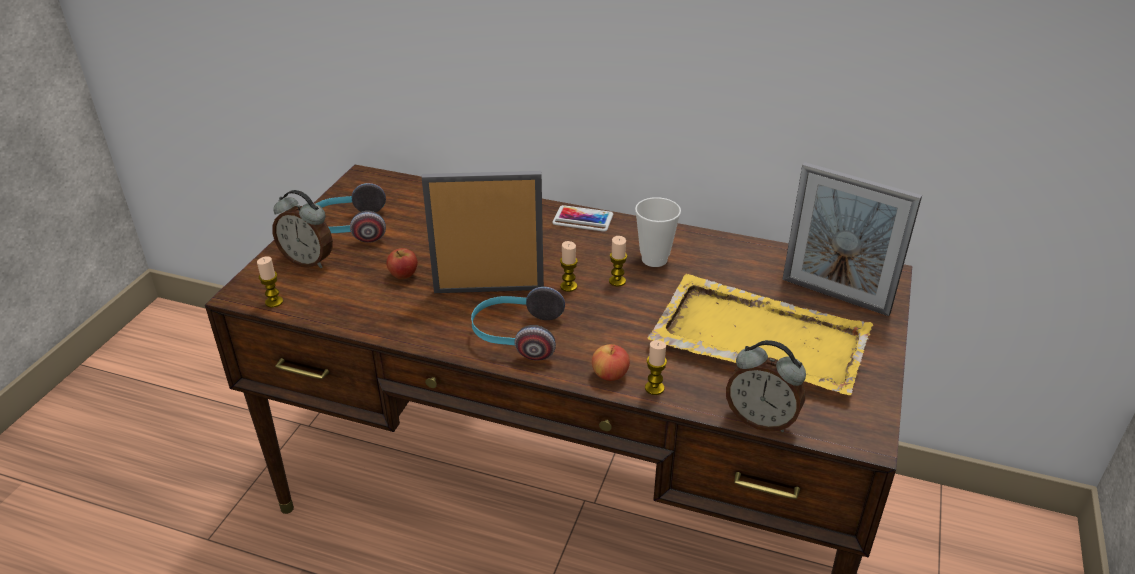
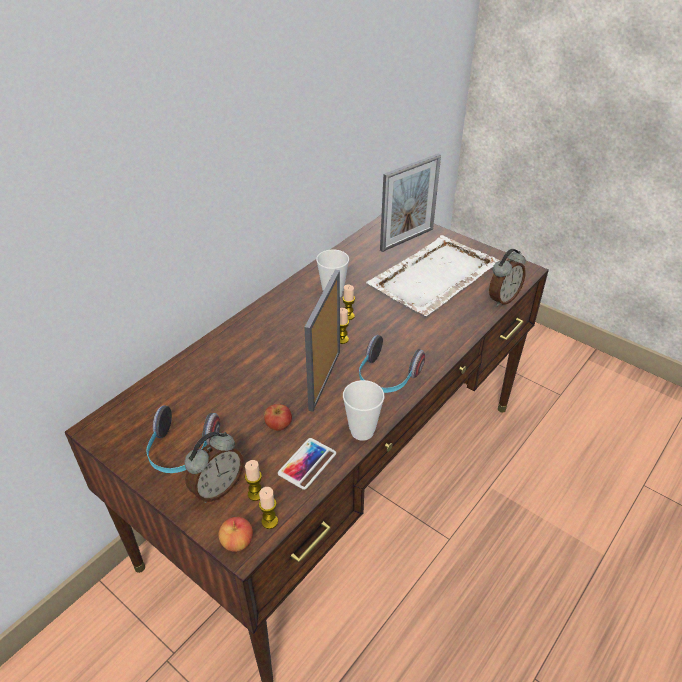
camera: 70 degrees left, 5 degrees up
phone [552,205,613,232] -> phone moved to [278,438,336,490]
apple [592,344,630,381] -> apple moved to [219,517,253,552]
candle [645,340,667,395] -> candle moved to [245,460,262,501]
yellow tray [647,274,873,395] -> white tray [366,235,500,316]
none -> cup [343,380,384,441]

